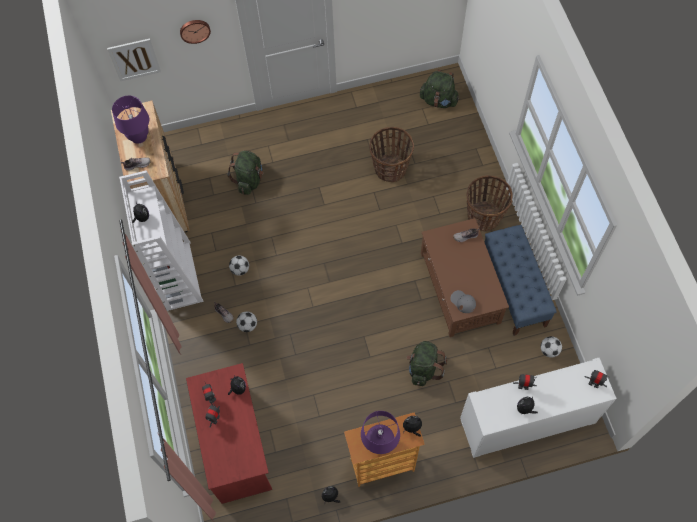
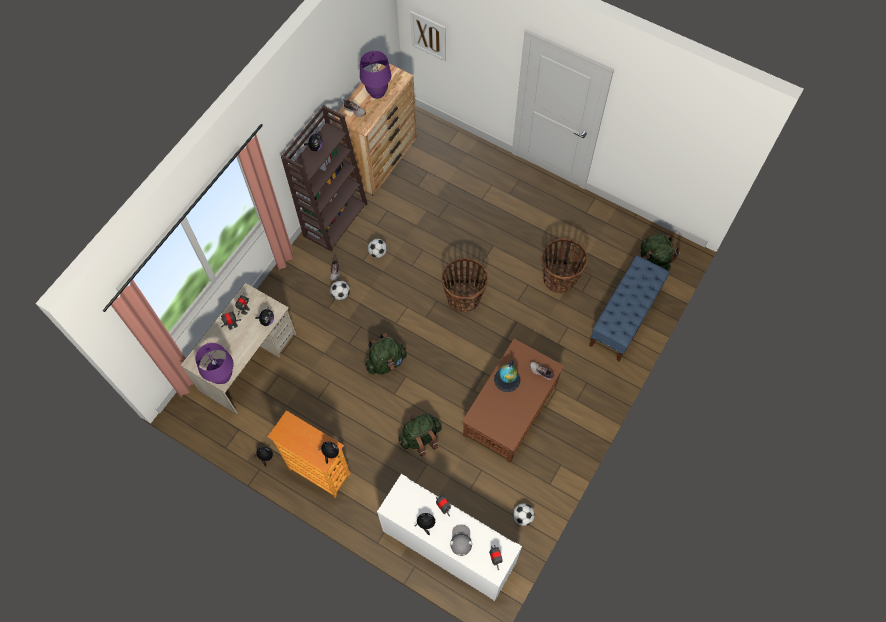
camera: 45 degrees right, 0 degrees up
white bookcase [119,170,204,311] -> brown bookcase [281,105,367,252]
wall clock [180,20,211,44] -> none
red desk [186,363,272,504] -> beige desk [180,283,296,414]
green backpack [227,151,264,195] -> green backpack moved to [365,332,407,375]
purple table lamp [361,411,400,454] -> purple table lamp moved to [195,343,234,384]
grey cap [450,290,476,313] -> grey cap moved to [450,524,472,556]
basket [467,175,513,231] -> basket moved to [442,258,488,312]
blue bench [485,225,557,336] -> blue bench moved to [589,255,670,361]
none -> globe [494,360,520,392]

